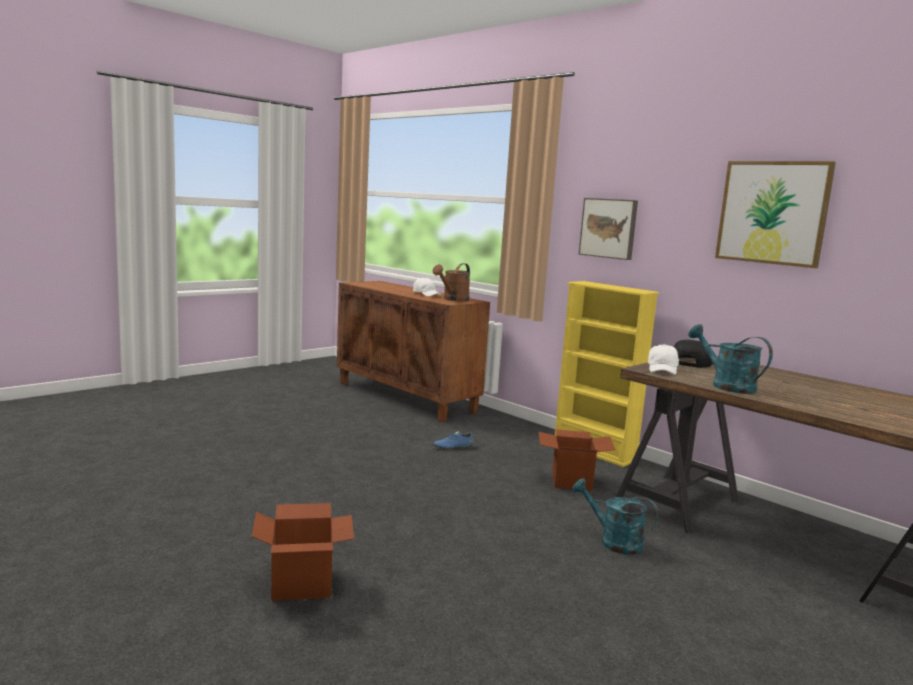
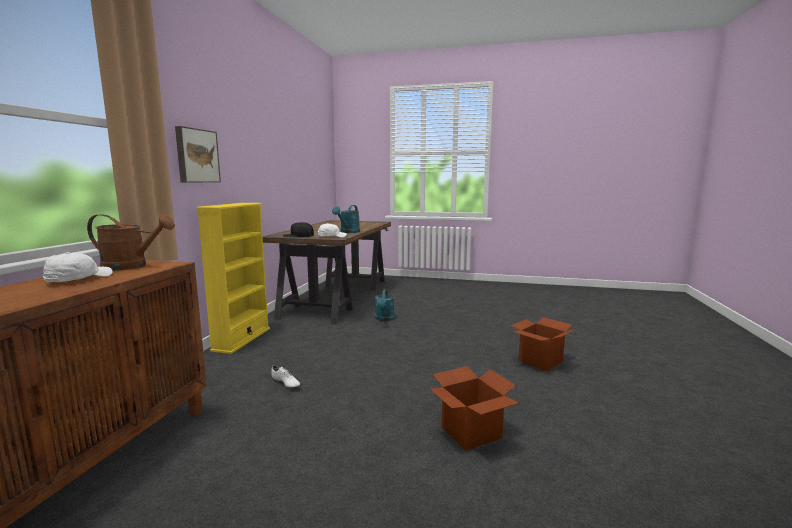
camera: 120 degrees left, 0 degrees up
blue shoe [433,431,473,450] -> white shoe [271,365,300,389]
cardboard box [539,429,616,491] -> cardboard box moved to [430,366,519,451]
picture [715,161,836,268] -> none

